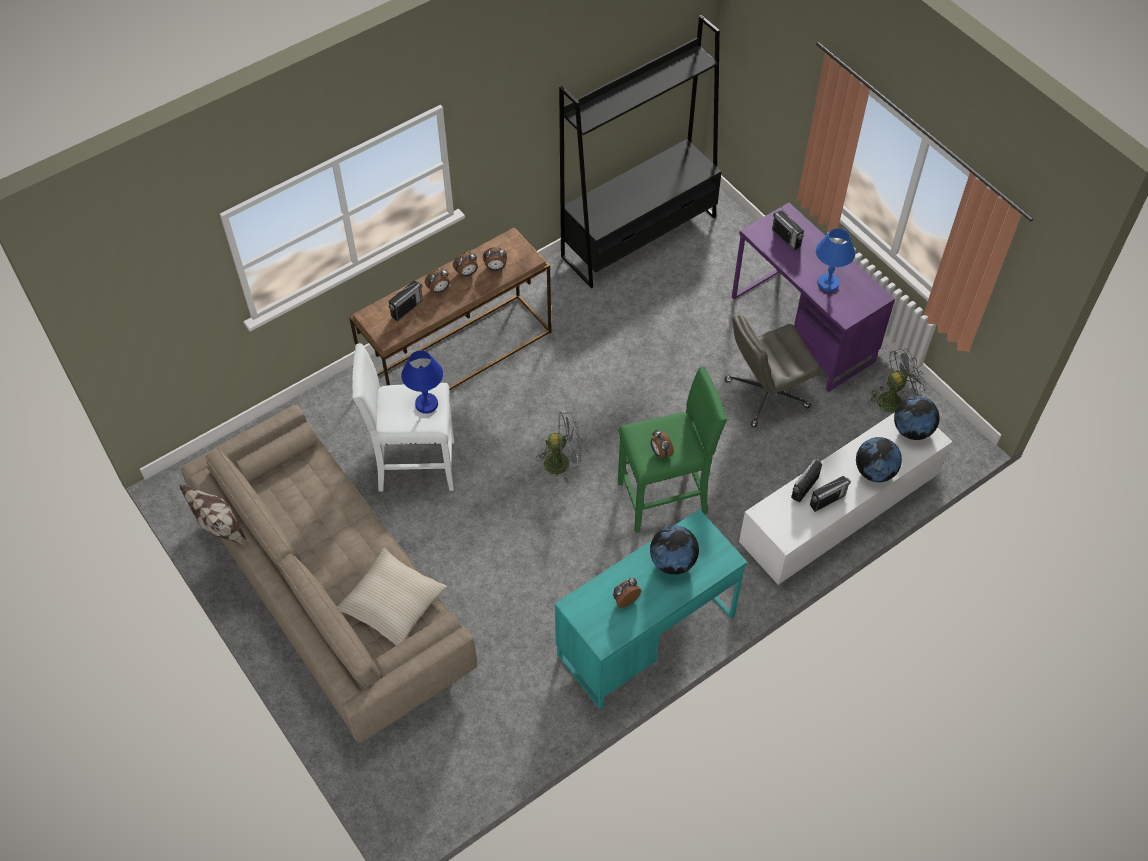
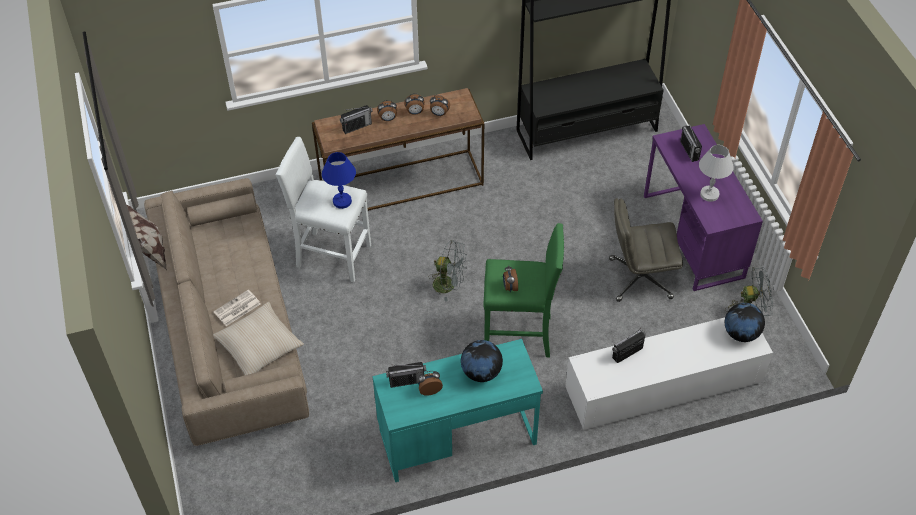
camera: 20 degrees right, 5 degrees down
radio [810,476,851,512] -> radio moved to [386,362,426,388]
blue table lamp [816,228,855,292] -> white table lamp [699,145,734,202]
globe [856,437,902,482] -> none
none -> newspaper [213,290,261,326]

